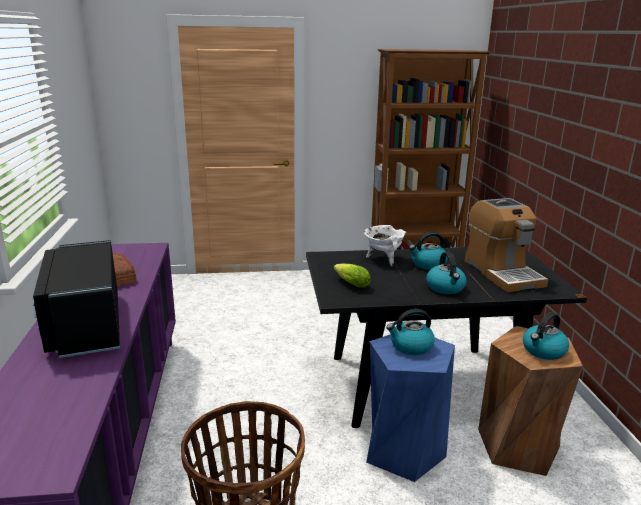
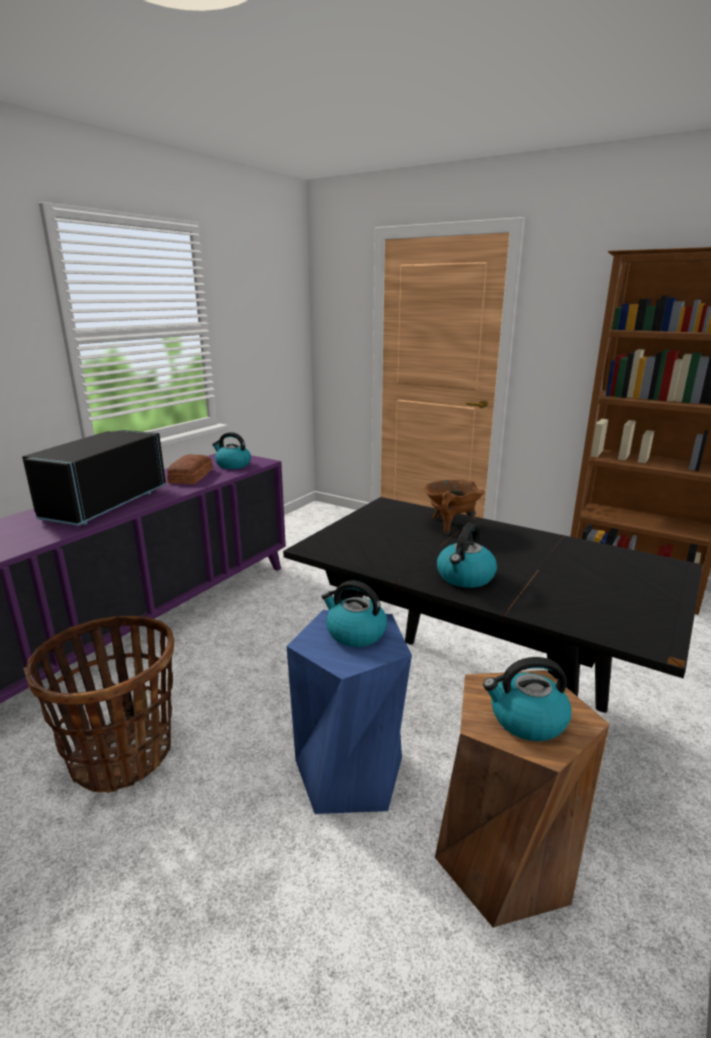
camera: 40 degrees right, 0 degrees up
lettuce [334,263,371,288] -> none
white cooking pot [363,225,406,266] -> brown cooking pot [424,480,485,535]
kettle [409,232,448,270] -> kettle moved to [212,432,251,469]
coffee machine [465,198,548,292] -> none

